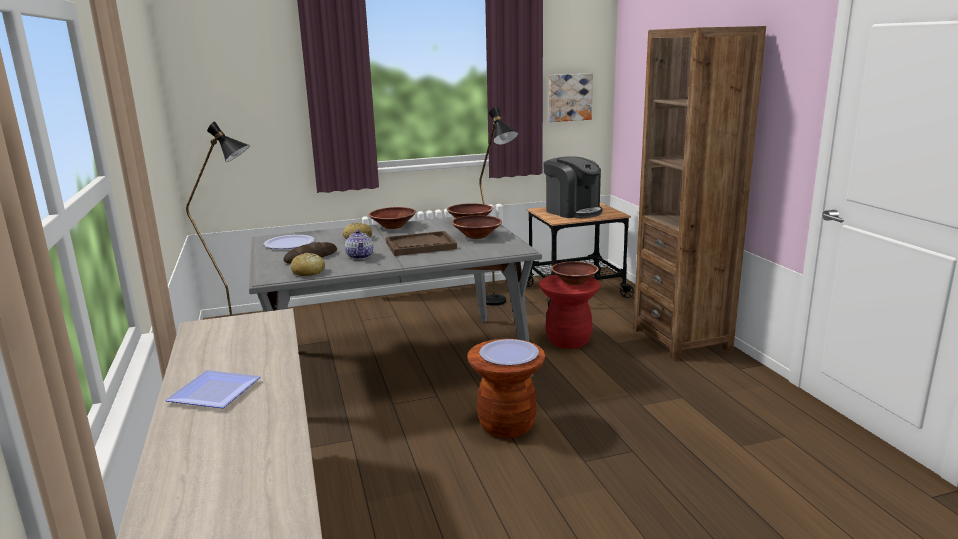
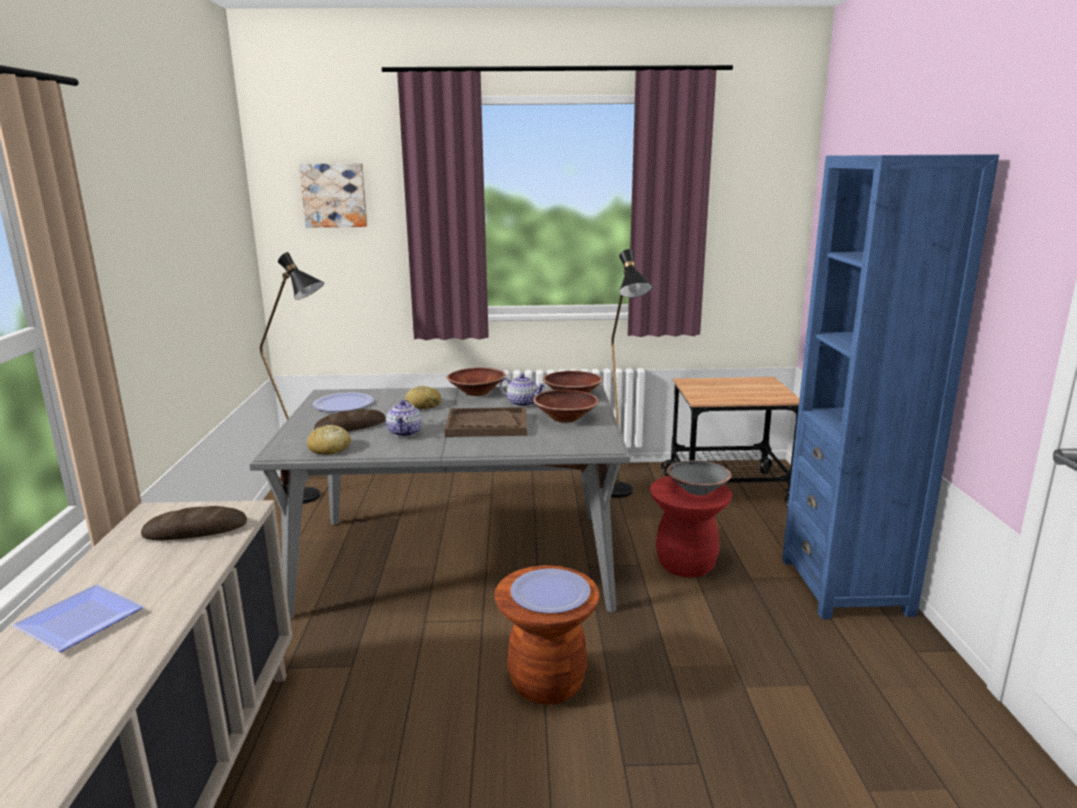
camera: 15 degrees right, 0 degrees up
coffee machine [543,156,603,218] -> none
picture [549,73,593,122] -> picture moved to [299,163,367,227]
brown bowl [551,261,599,285] -> grey bowl [667,460,732,495]
brown bookcase [633,26,766,360] -> blue bookcase [782,155,999,619]
none -> bread [141,506,247,540]
none -> teapot [500,374,546,407]

